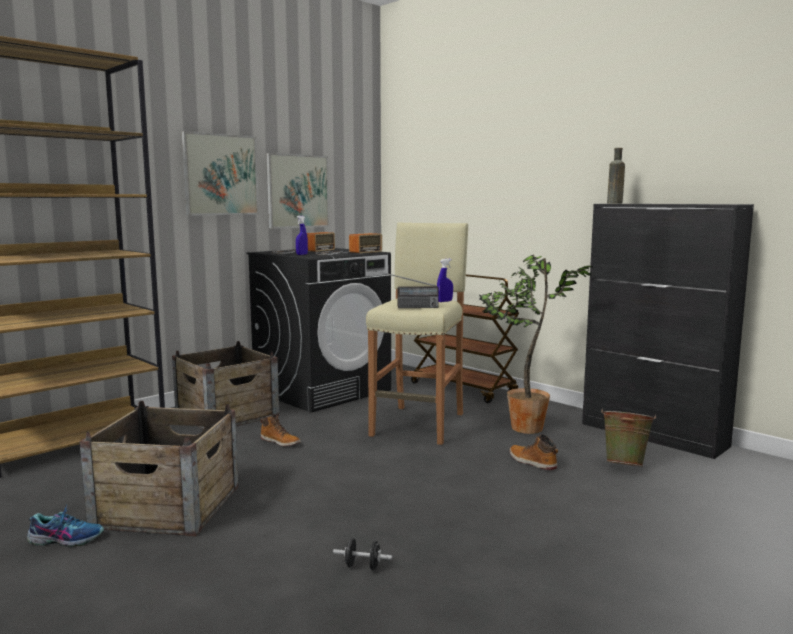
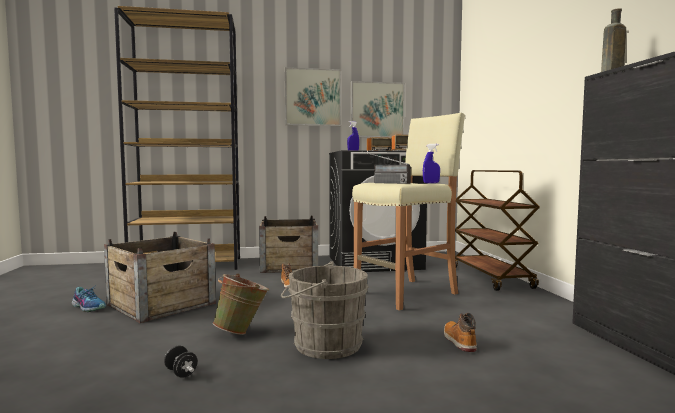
camera: 35 degrees right, 5 degrees down
potted plant [479,254,594,434] -> none
green bucket [601,410,656,467] -> green bucket moved to [213,274,269,335]
none -> grey bucket [281,261,369,359]

